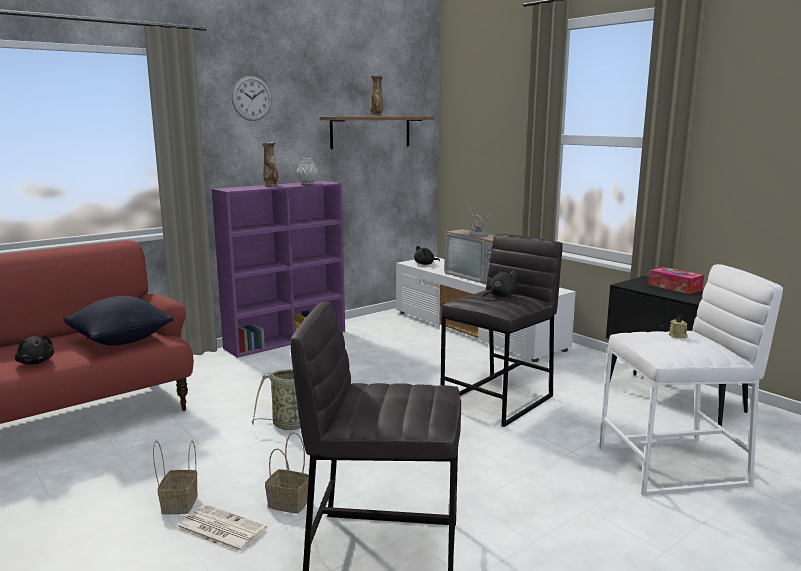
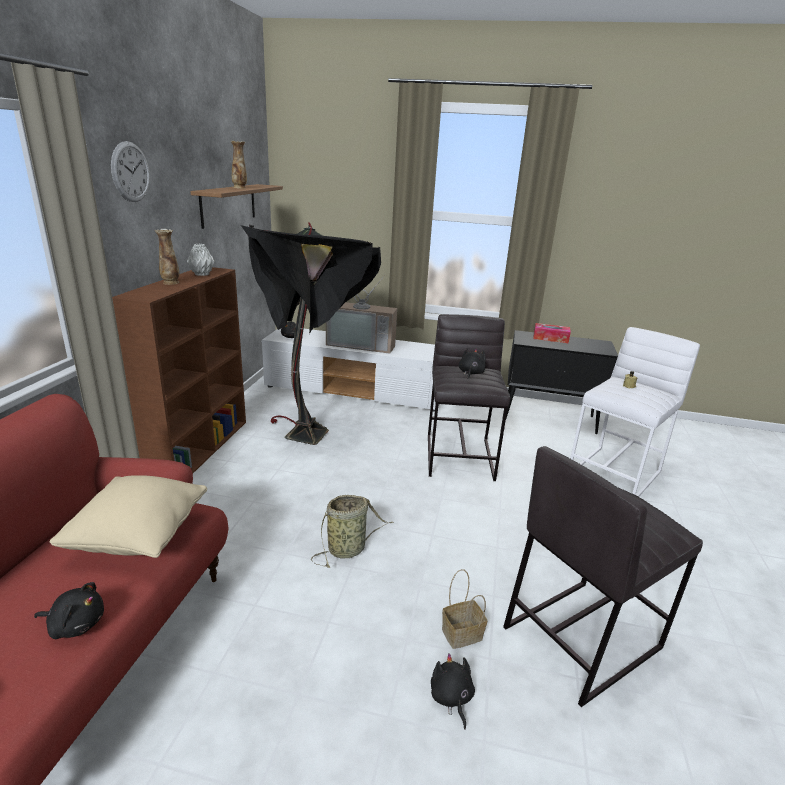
camera: 40 degrees left, 10 degrees up
black pillow [63,296,174,346] -> beige pillow [49,475,207,558]
basket [153,440,198,515] -> none
newspaper [176,504,267,554] -> black plush toy [431,653,475,730]
purple bookcase [212,181,345,358] -> brown bookcase [112,267,246,473]
none -> black floor lamp [241,222,381,445]

